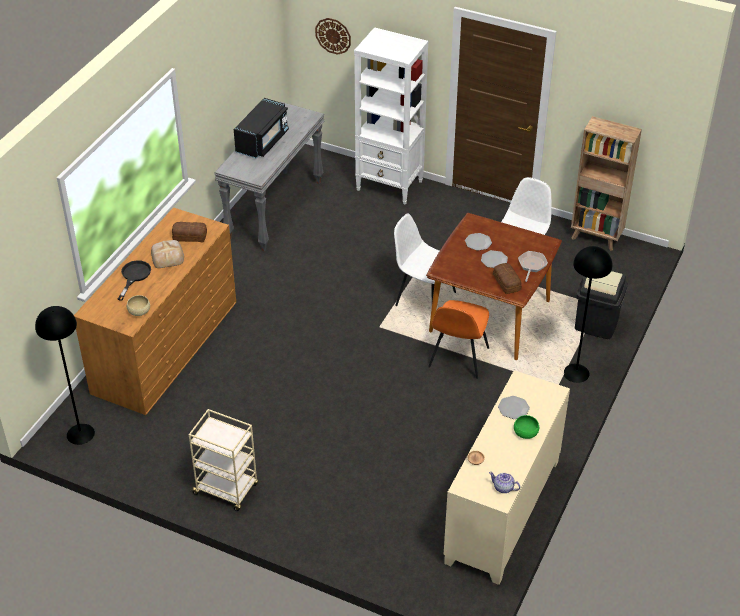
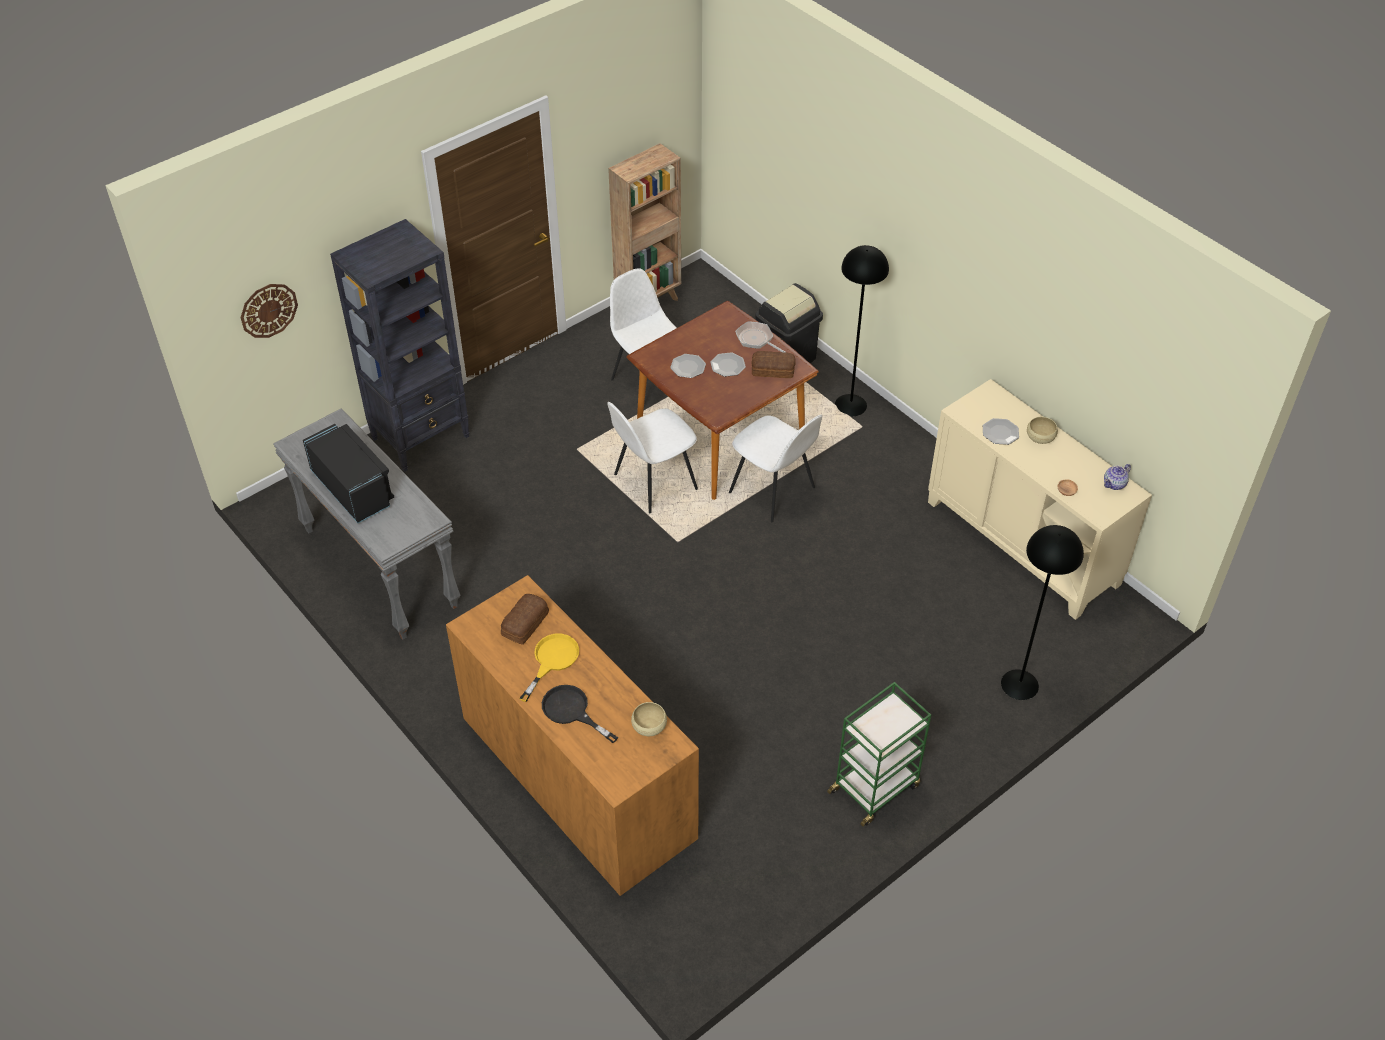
camera: 65 degrees left, 5 degrees up
black floor lamp [35,306,95,445] -> black floor lamp moved to [1001,525,1084,700]
bread [151,240,184,268] -> yellow frying pan [519,634,579,702]
beige cart [189,409,259,511] -> green cart [827,682,931,827]
white bookcase [354,27,428,205] -> black bookcase [330,219,470,472]
orange chair [428,300,489,379] -> white chair [729,415,822,522]
green bowl [514,415,539,439] -> beige bowl [1027,417,1058,444]

